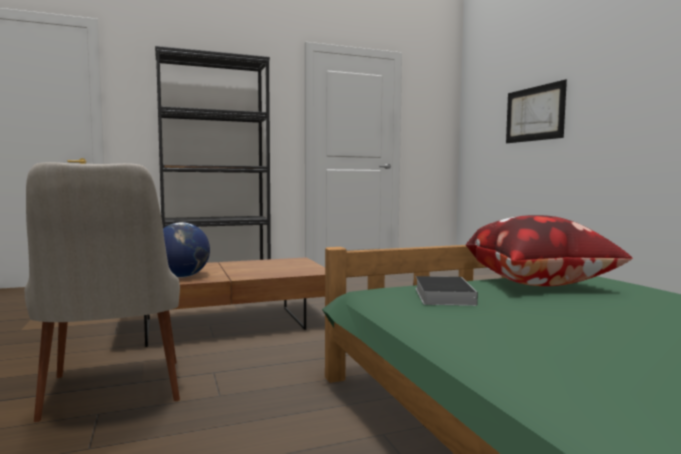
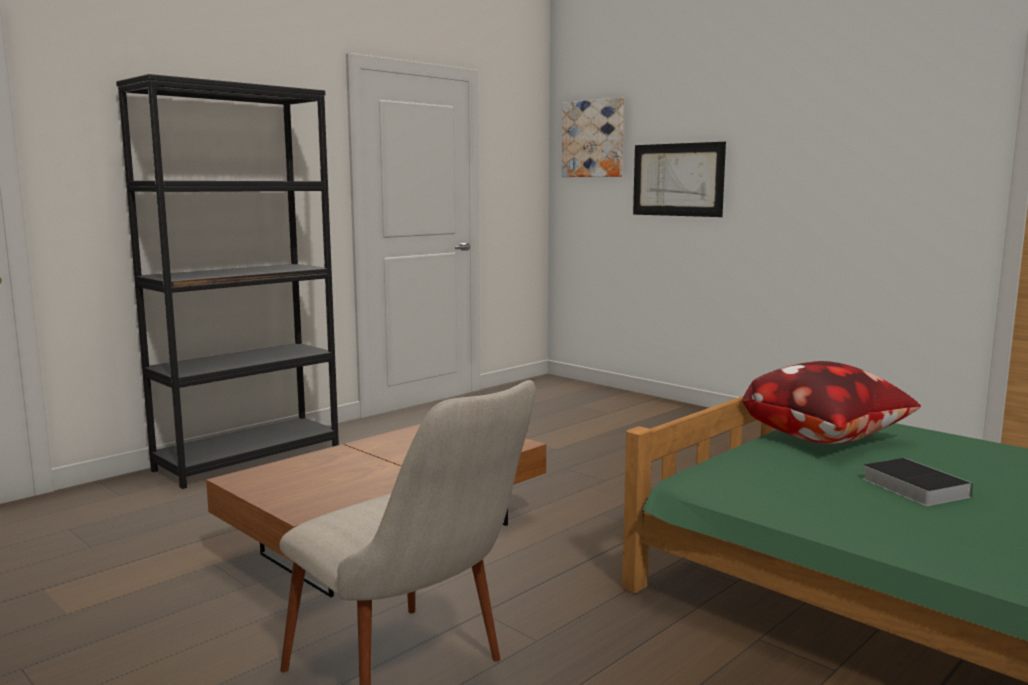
camera: 25 degrees left, 5 degrees up
globe [163,222,210,278] -> none
book [415,276,478,306] -> book moved to [862,458,973,506]
none -> picture [562,97,624,177]

